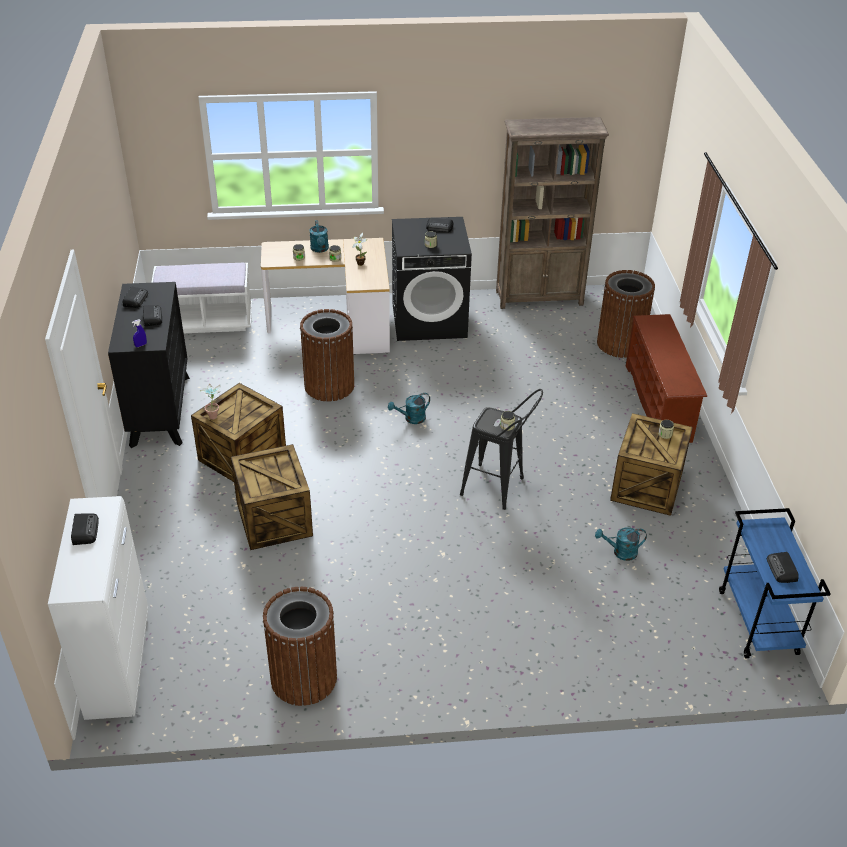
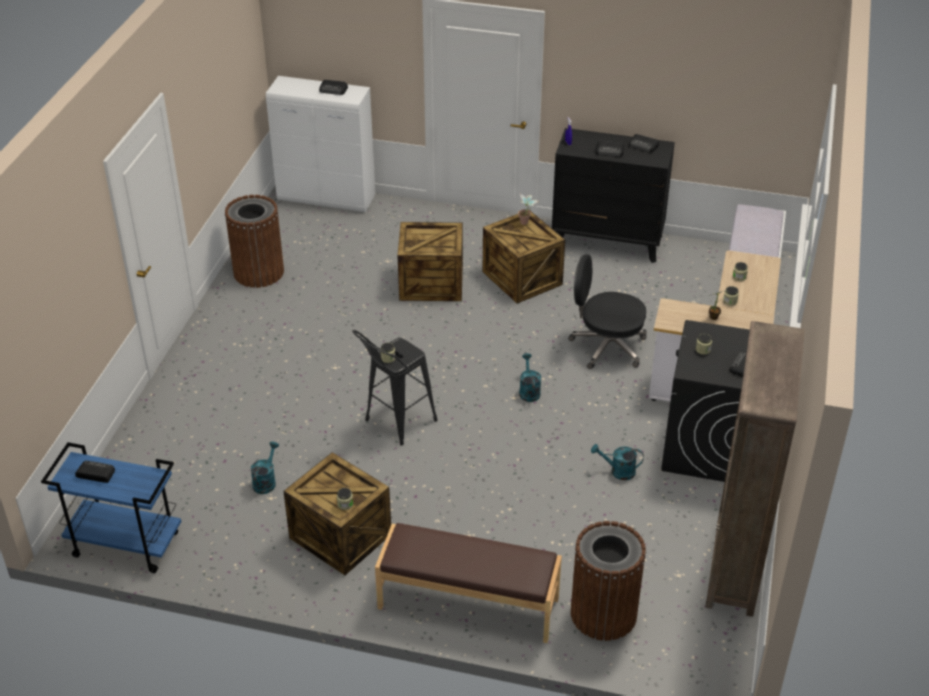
camera: 110 degrees right, 0 degrees up
brown trash can [300,309,354,402] -> black office chair [568,254,647,369]
turquoise watering can [309,220,329,253] -> turquoise watering can moved to [591,444,644,480]
brown shoe rack [626,314,707,443] -> brown bench [375,523,562,643]

